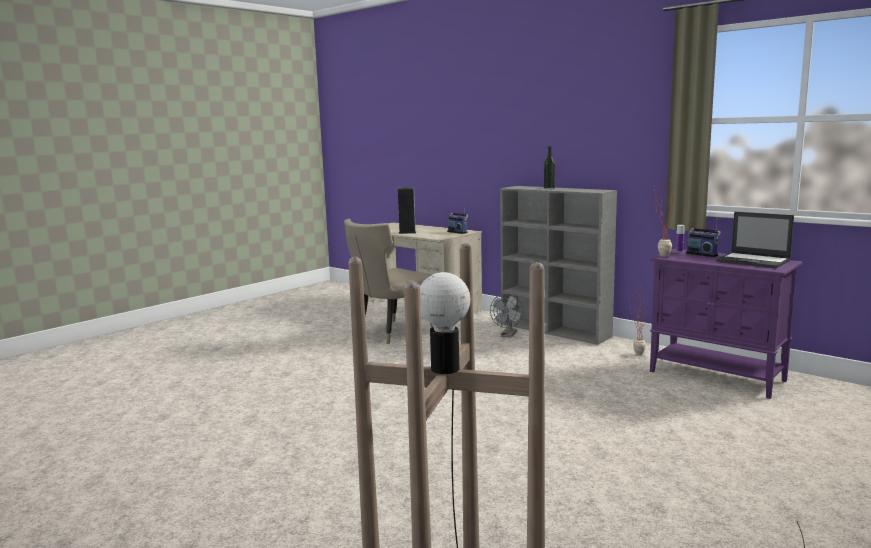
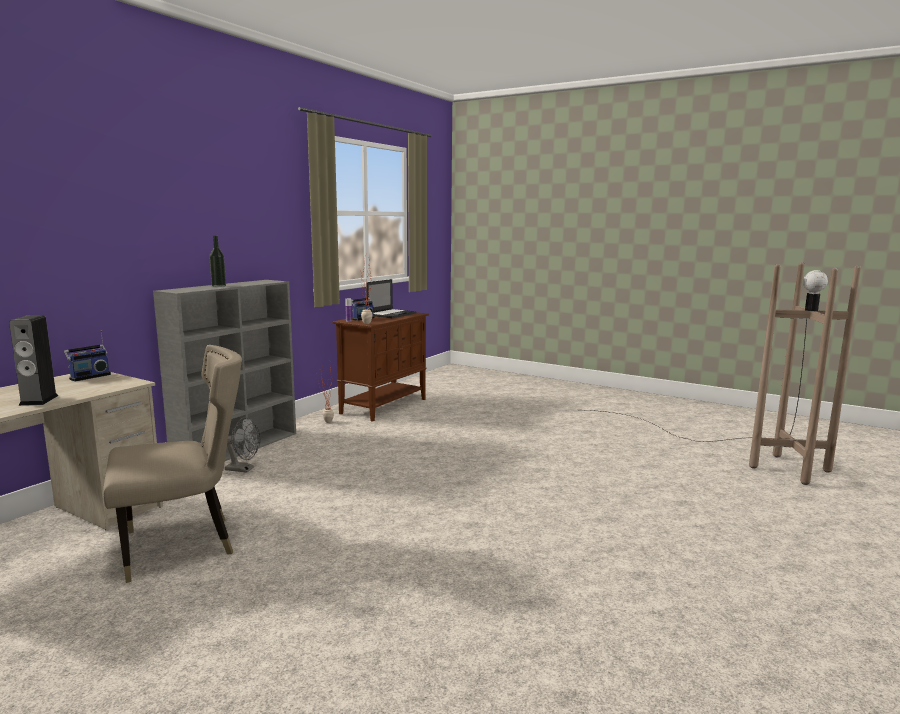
camera: 100 degrees left, 0 degrees up
beige chair [344,219,433,344] -> beige chair turned 60 degrees counterclockwise [103,345,242,583]
purple cabinet [650,249,803,399] -> brown cabinet [332,312,429,422]

